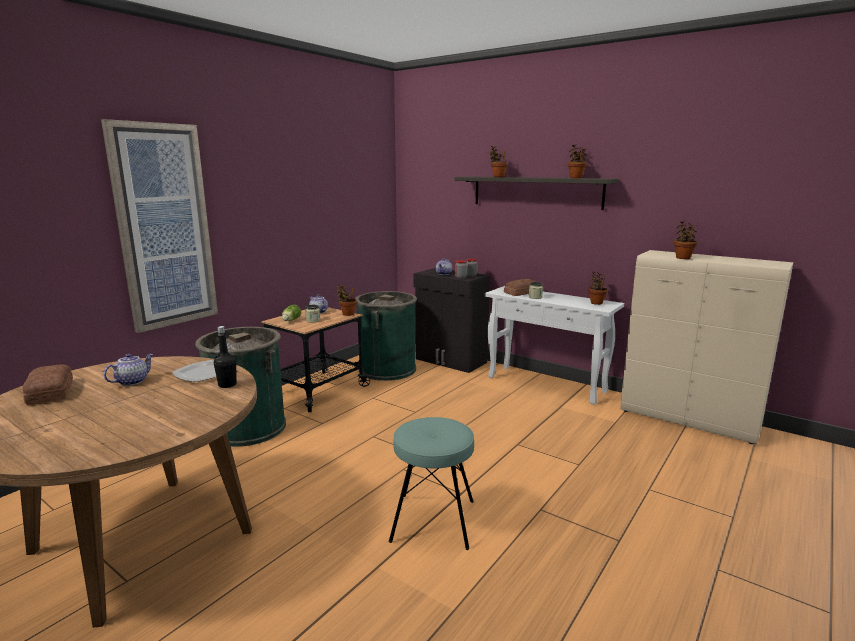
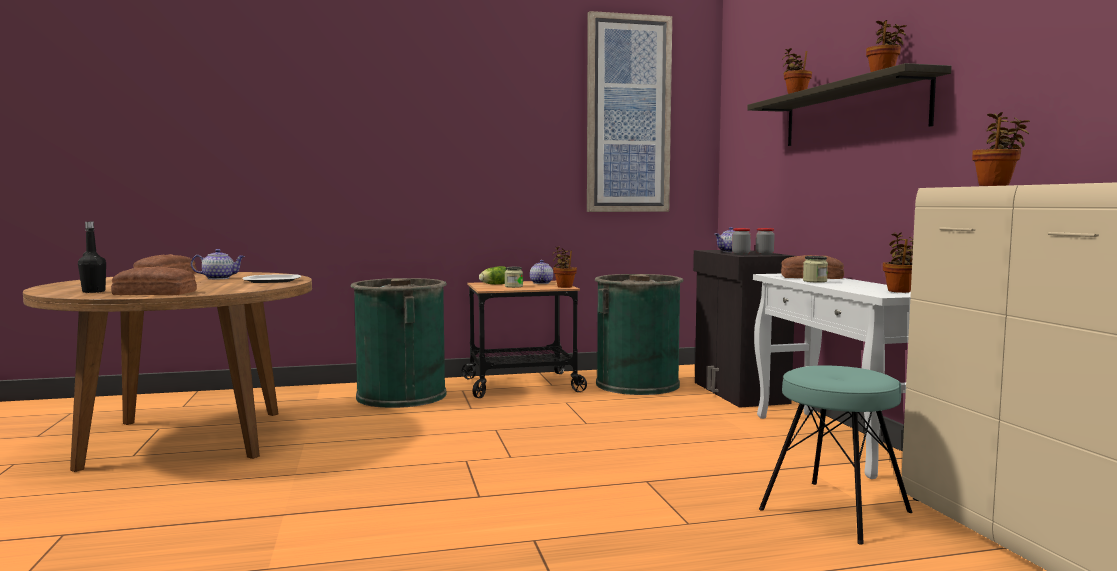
camera: 40 degrees right, 10 degrees down
picture [101,119,218,333] -> picture moved to [587,11,672,212]
black bottle [214,326,237,388] -> black bottle moved to [78,222,106,293]
turquoise stool [389,417,474,550] -> turquoise stool moved to [759,366,913,545]
none -> bread [111,266,197,295]

